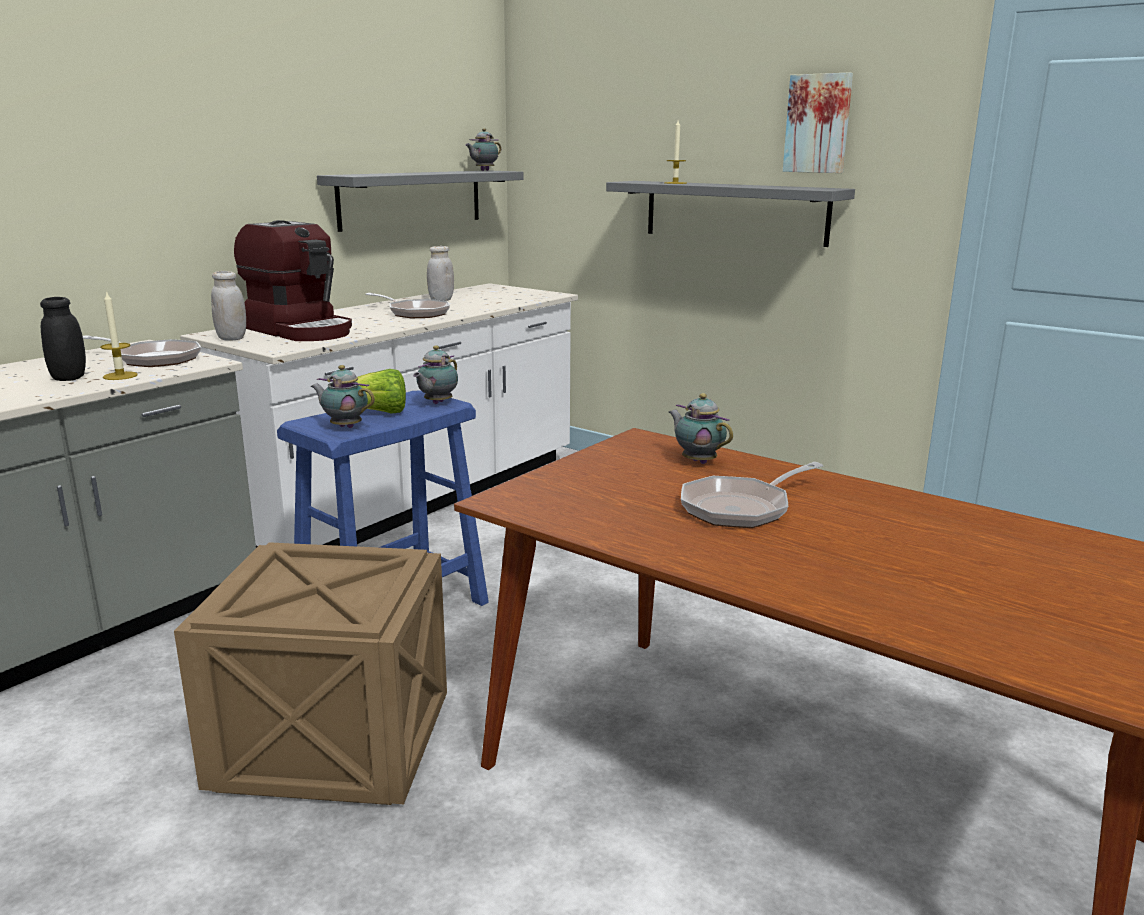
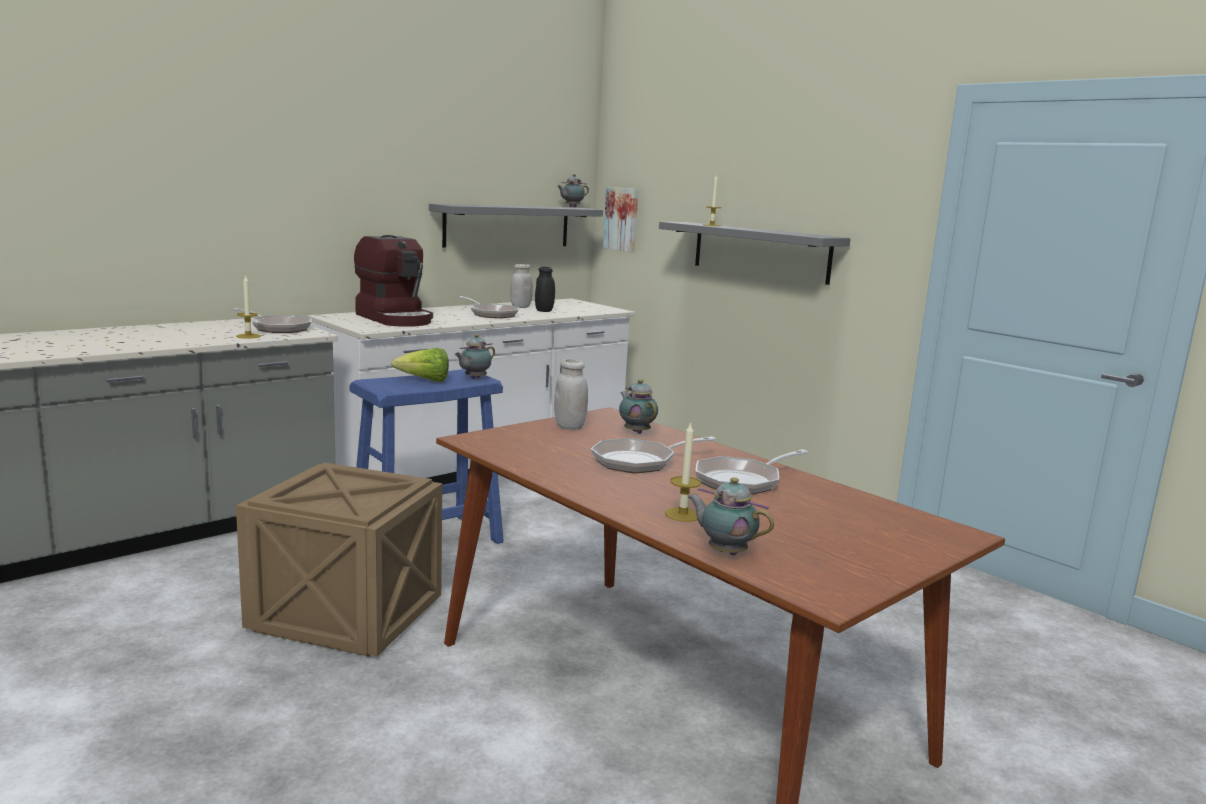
camera: 10 degrees right, 5 degrees down
black jar [40,297,86,381] -> black jar moved to [535,267,555,312]
white jar [211,271,246,340] -> white jar moved to [554,359,588,430]
teapot [311,365,375,428] -> teapot moved to [688,477,774,555]
picture [783,72,853,173] -> picture moved to [603,187,638,252]
none -> candle [665,421,701,522]
none -> frying pan [696,449,809,495]

